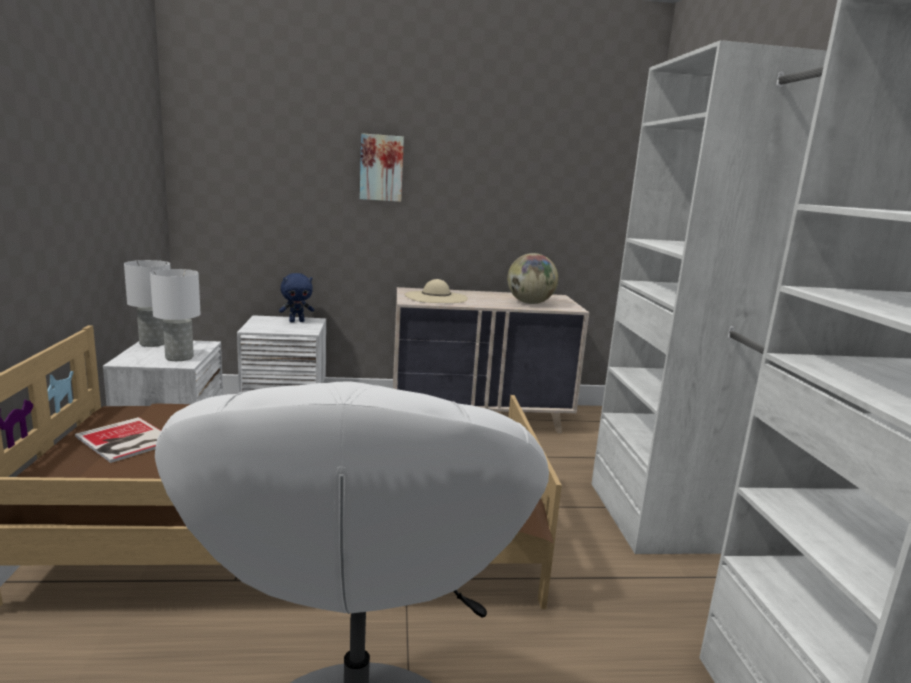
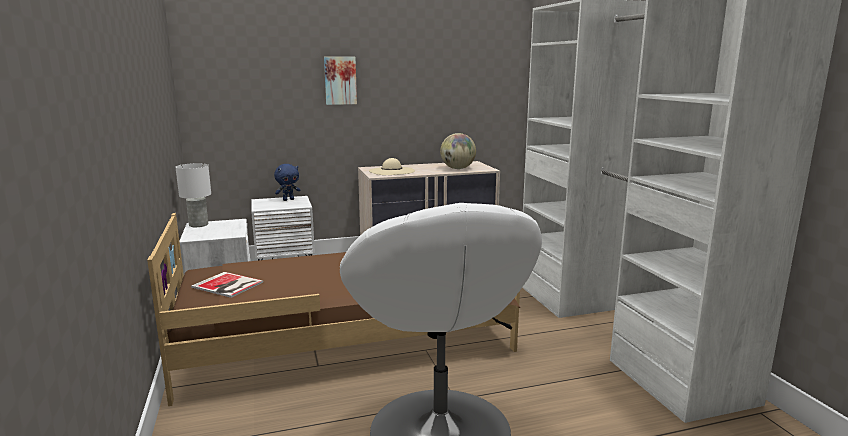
camera: 10 degrees left, 0 degrees up
white table lamp [150,269,201,361] -> none

